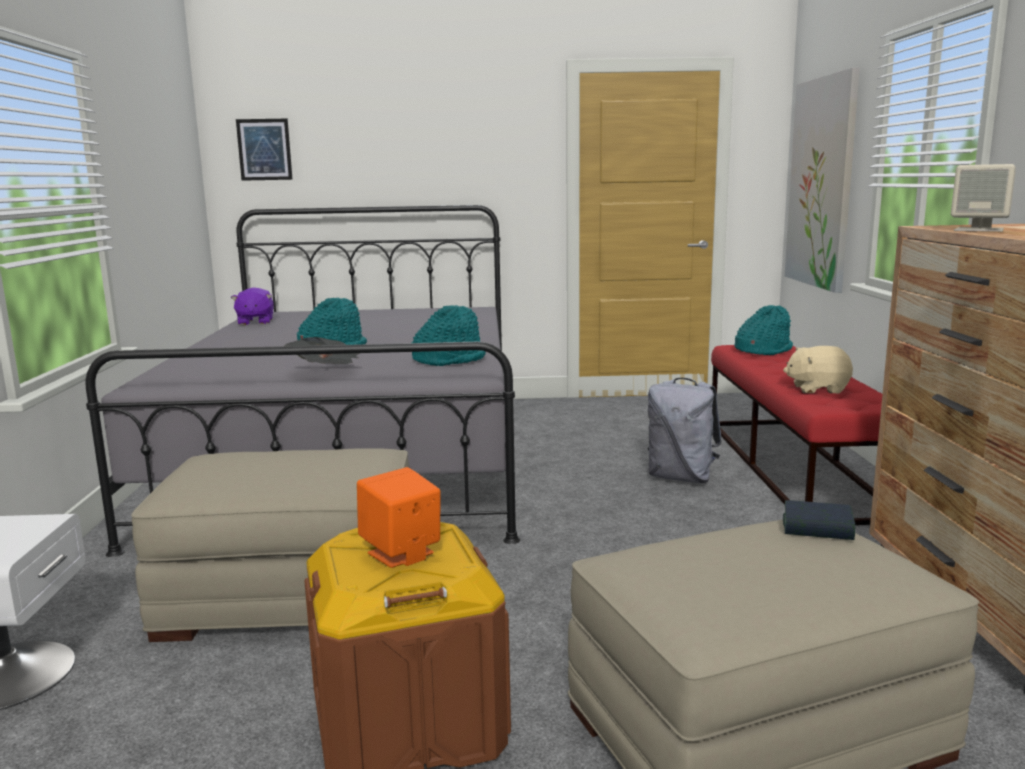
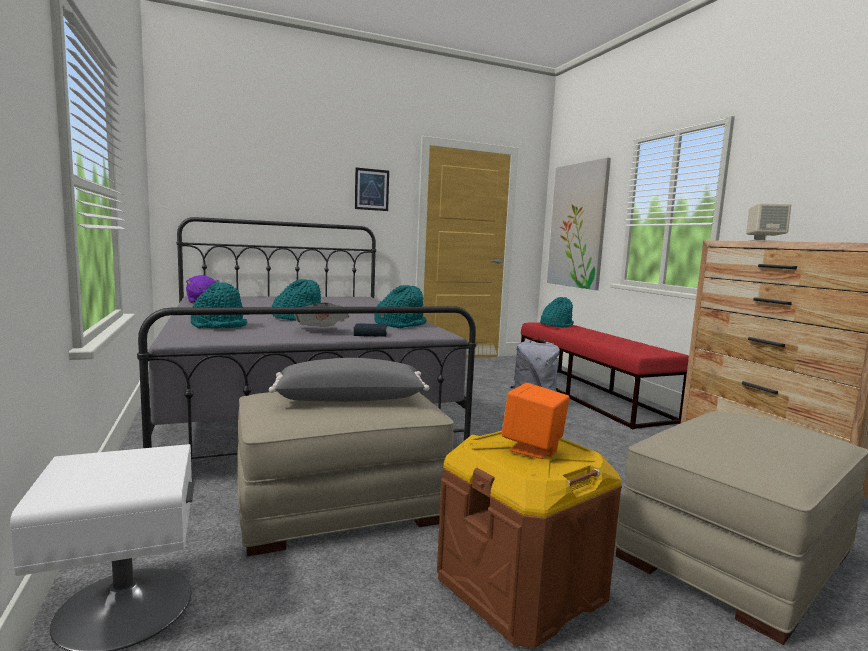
camera: 20 degrees left, 5 degrees down
picture [236,119,293,181] -> picture moved to [355,168,389,211]
beige plush toy [783,346,853,393] -> none
book [783,500,855,540] -> book moved to [353,323,387,337]
none -> turquoise hat [191,282,247,328]
none -> grey pillow [269,358,429,402]

